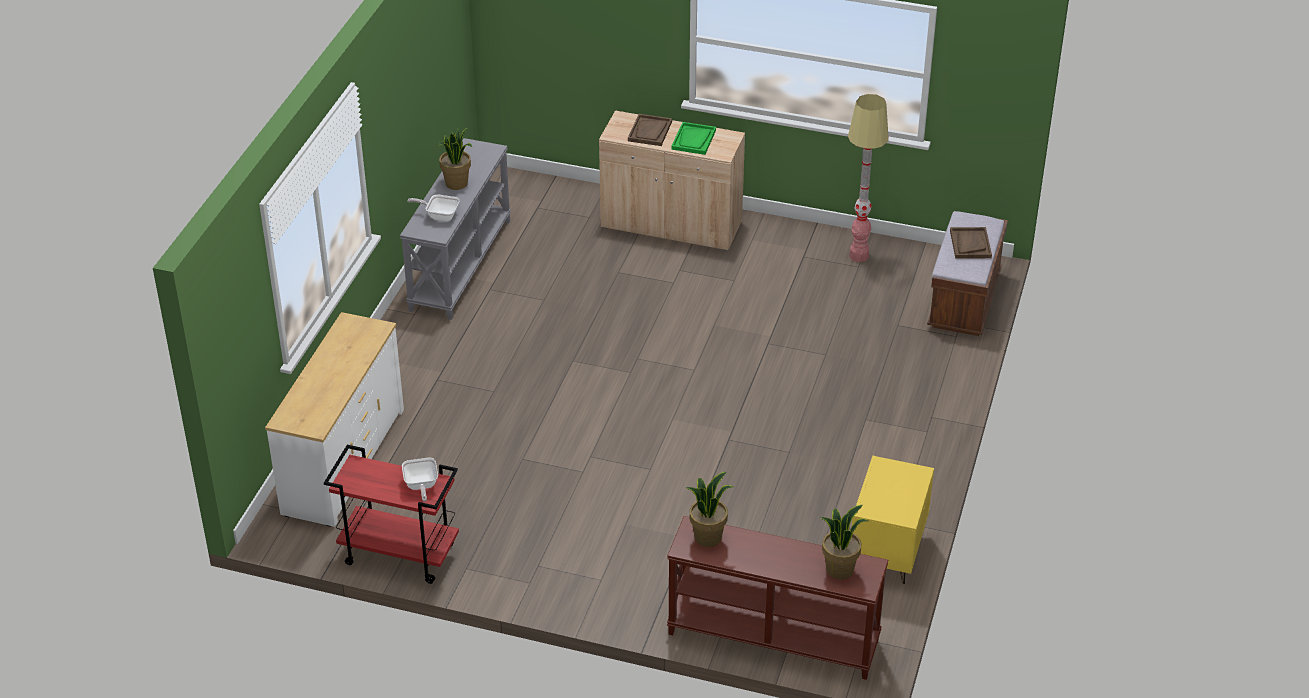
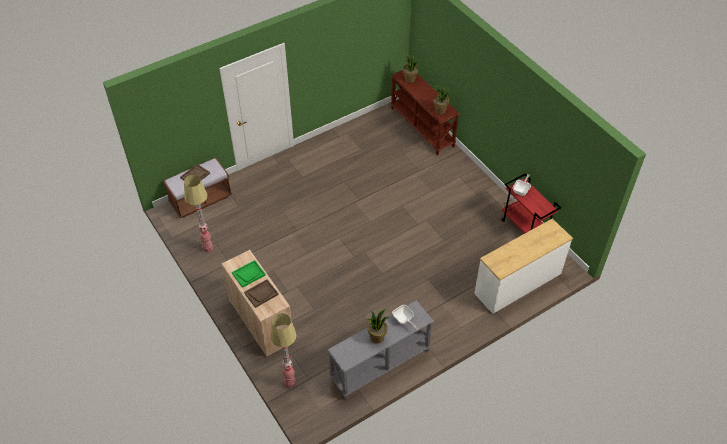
camera: 140 degrees left, 10 degrees up
yellow nightstand [852,456,934,584] -> none
none -> floor lamp [270,313,297,389]

